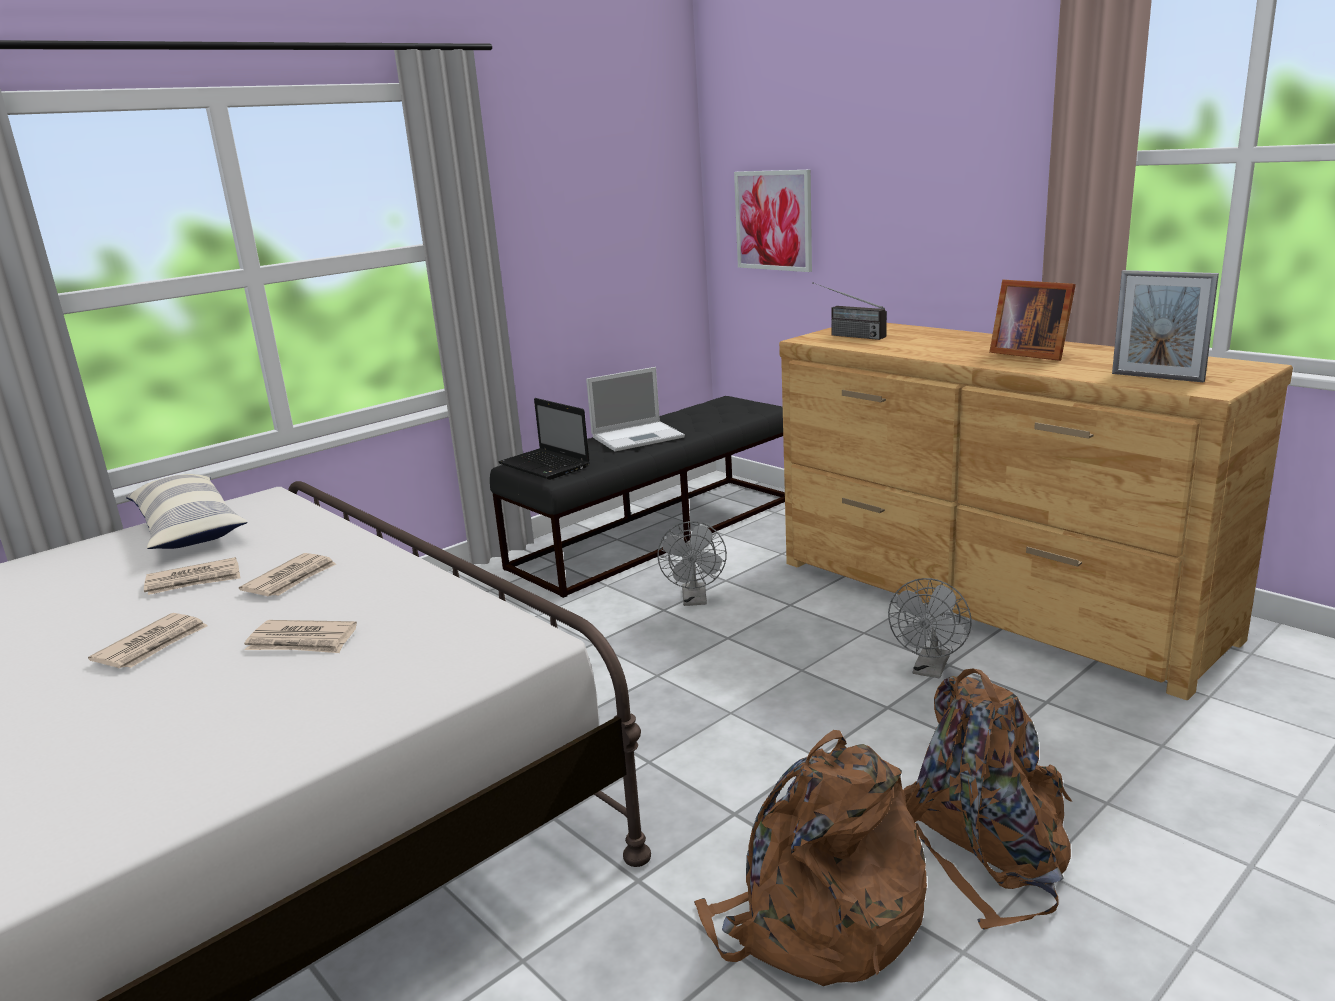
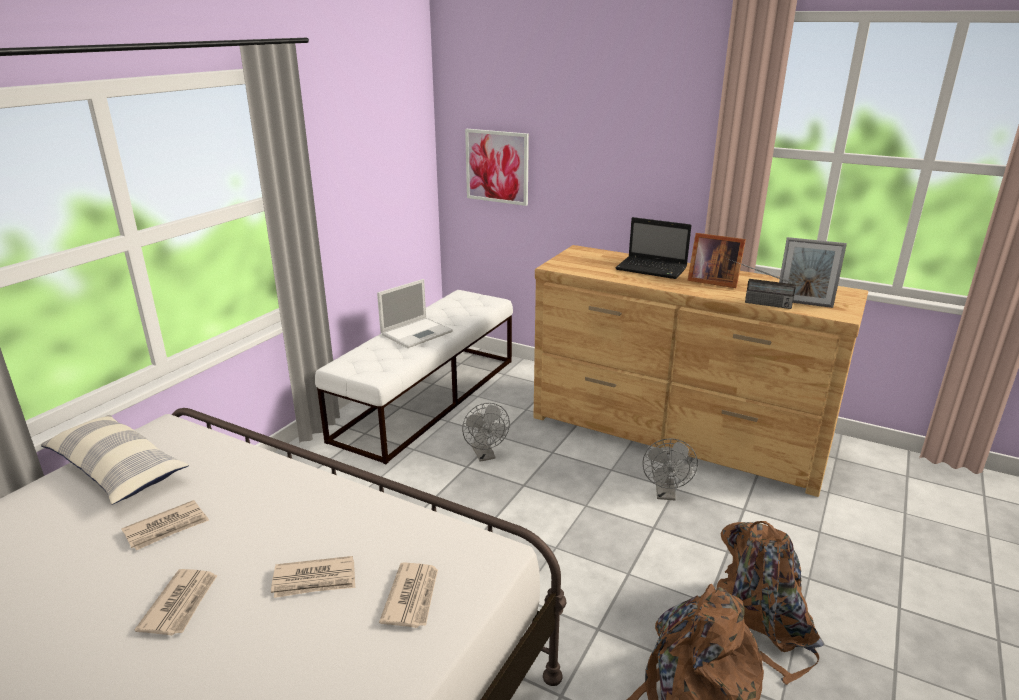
camera: 20 degrees left, 5 degrees up
newspaper [239,553,336,596] -> newspaper moved to [379,562,438,628]
black bench [490,396,785,598] -> white bench [315,290,513,464]
laptop [498,398,590,480] -> laptop moved to [615,217,691,279]
radio [812,282,887,340] -> radio moved to [728,259,796,309]

